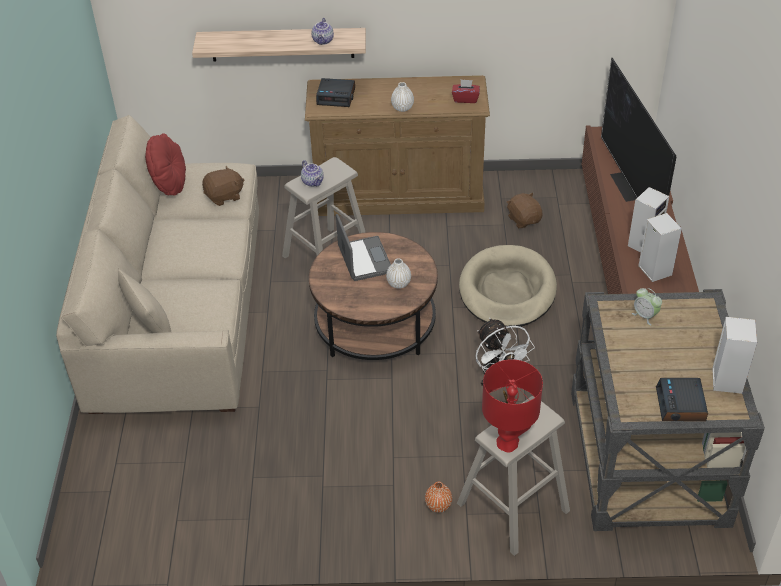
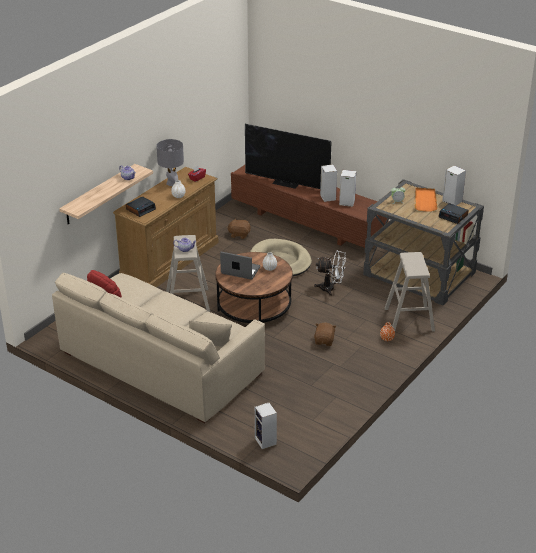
camera: 55 degrees left, 10 degrees down
brown plush toy [202,165,244,206] -> brown plush toy moved to [314,323,336,346]
red table lamp [482,359,543,453] -> none
none -> grey table lamp [156,139,184,186]
none -> speaker [255,403,277,449]
none -> orange tray [415,188,438,211]

